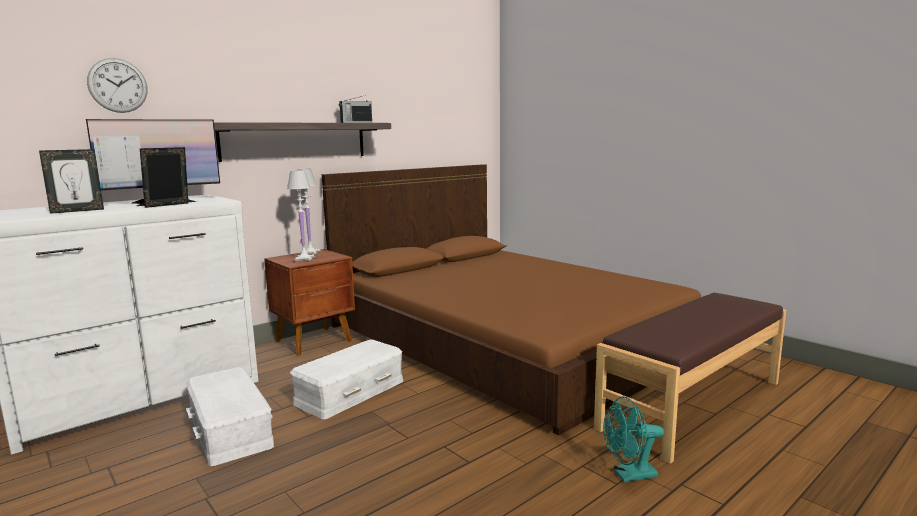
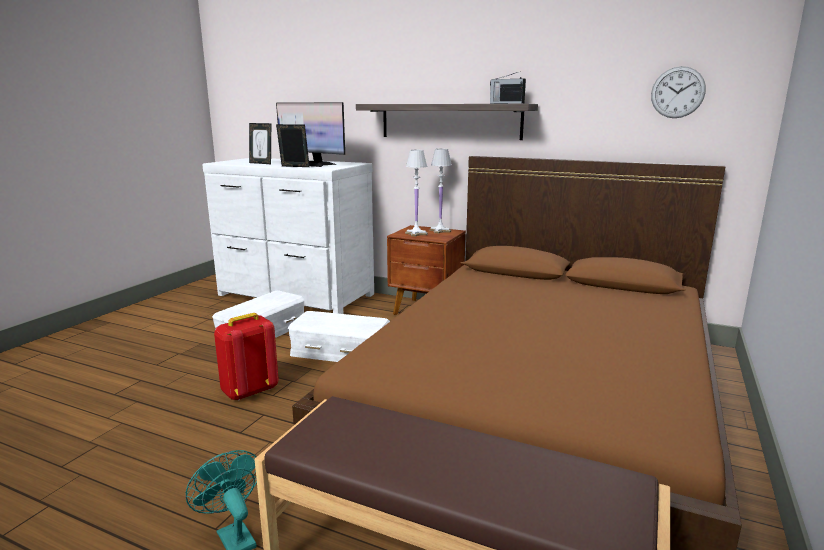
camera: 65 degrees right, 5 degrees up
wall clock [87,58,147,113] -> wall clock moved to [651,66,706,118]
none -> red backpack [214,313,279,401]

